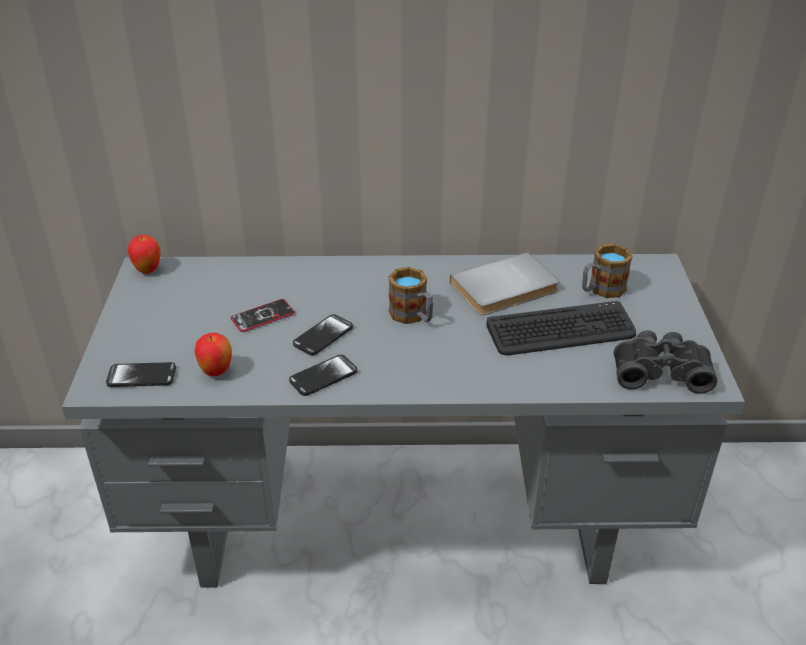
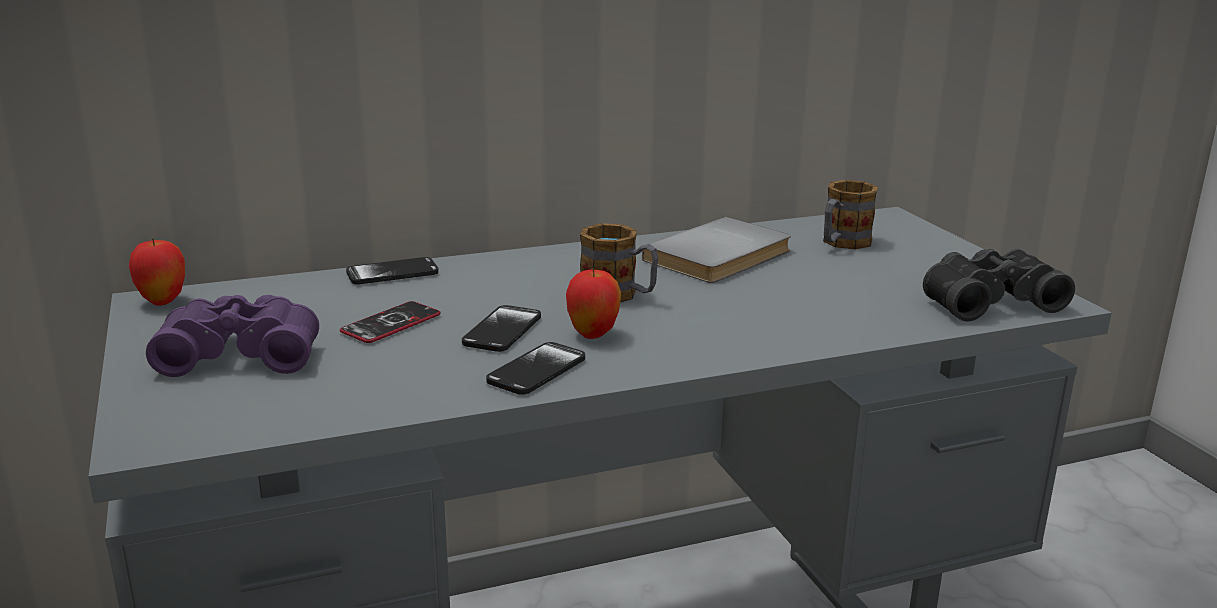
camera: 20 degrees left, 15 degrees down
phone [106,362,176,387] -> phone moved to [346,257,439,284]
apple [194,333,232,376] -> apple moved to [566,268,621,339]
keyboard [486,301,636,355] -> none
none -> purple binoculars [146,295,319,377]

